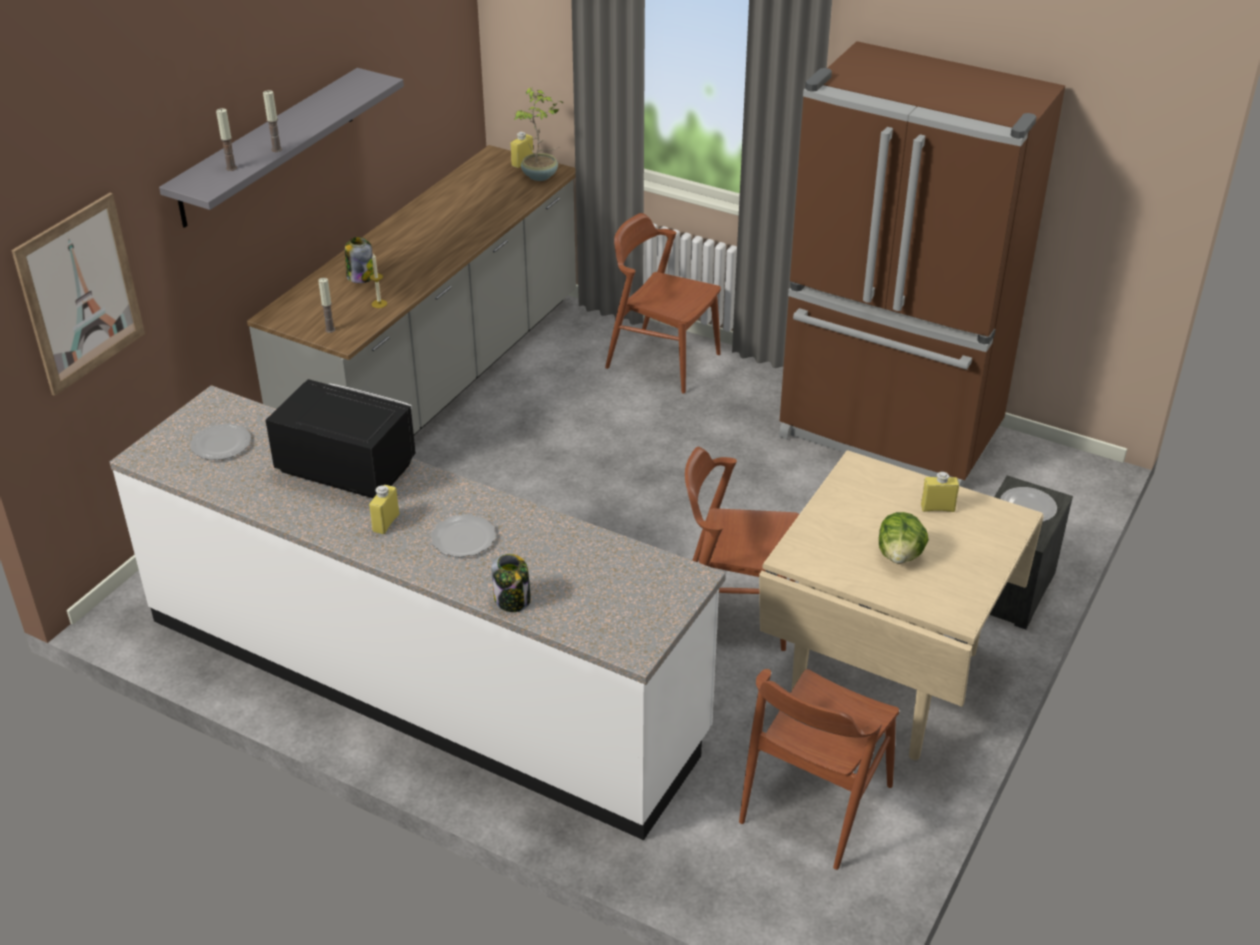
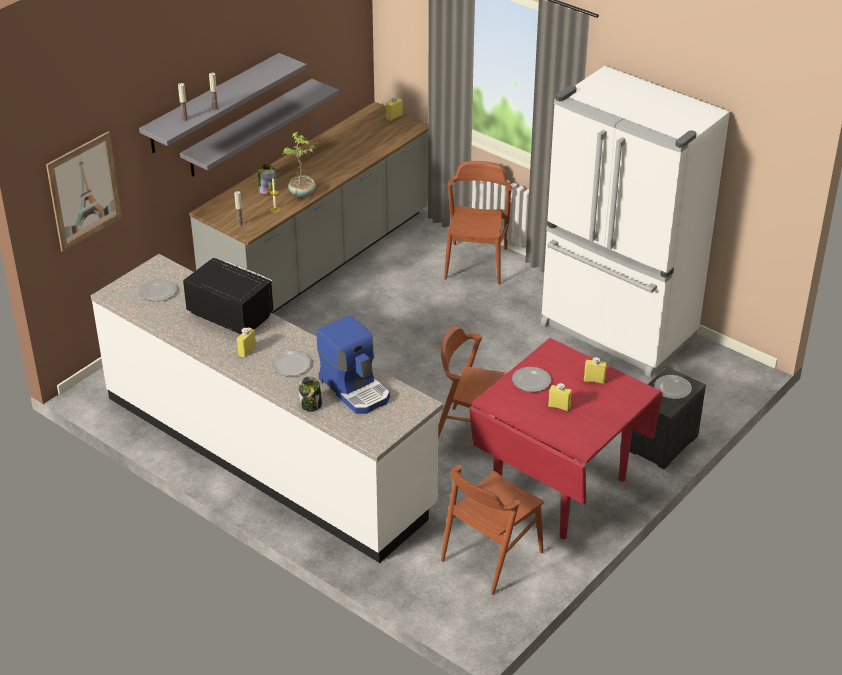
camera: 10 degrees right, 0 degrees up
potted plant [514,87,563,181] -> potted plant moved to [282,132,319,198]
brown chair [605,213,721,394] -> brown chair turned 60 degrees clockwise [444,161,512,285]
beige dining table [759,451,1044,760] -> red dining table [469,338,663,539]
brown fridge [779,41,1065,487] -> white fridge [541,66,730,377]
lettuce [879,512,929,563] -> yellow bottle [548,383,572,411]
none -> grey shelf [180,79,339,177]
none -> coffee machine [316,315,390,414]
none -> plate [512,367,551,392]

